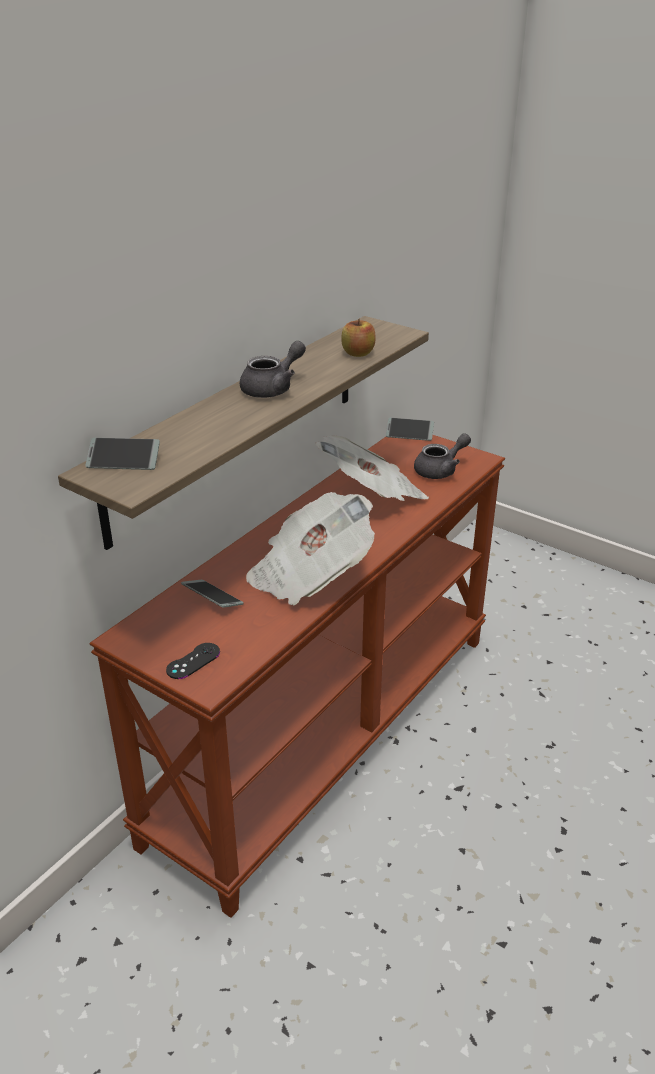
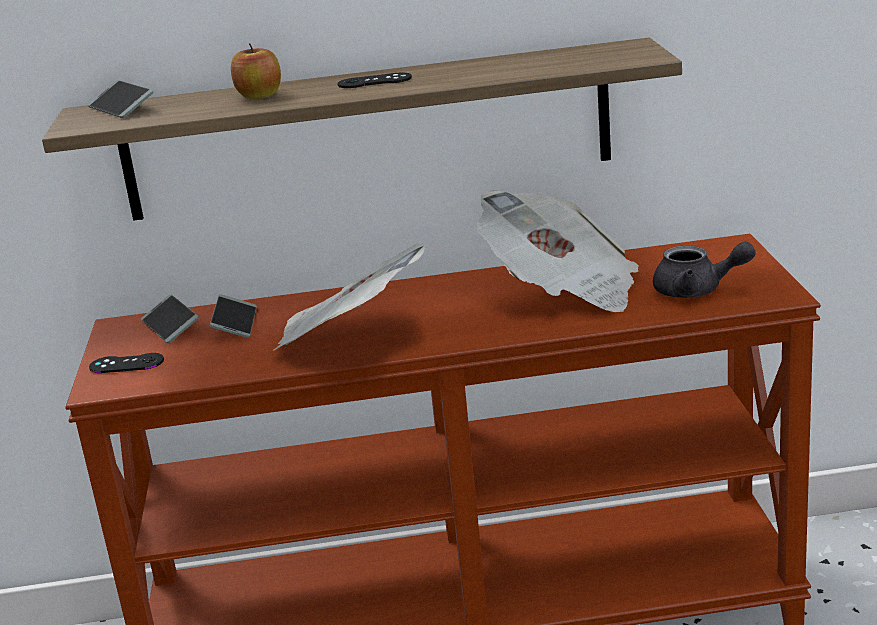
camera: 50 degrees right, 10 degrees down
grey teapot [240,341,306,398] -> black game controller [337,73,412,88]
apple [341,319,375,357] -> apple moved to [231,43,281,99]
phone [386,418,434,441] -> phone moved to [141,294,199,343]

